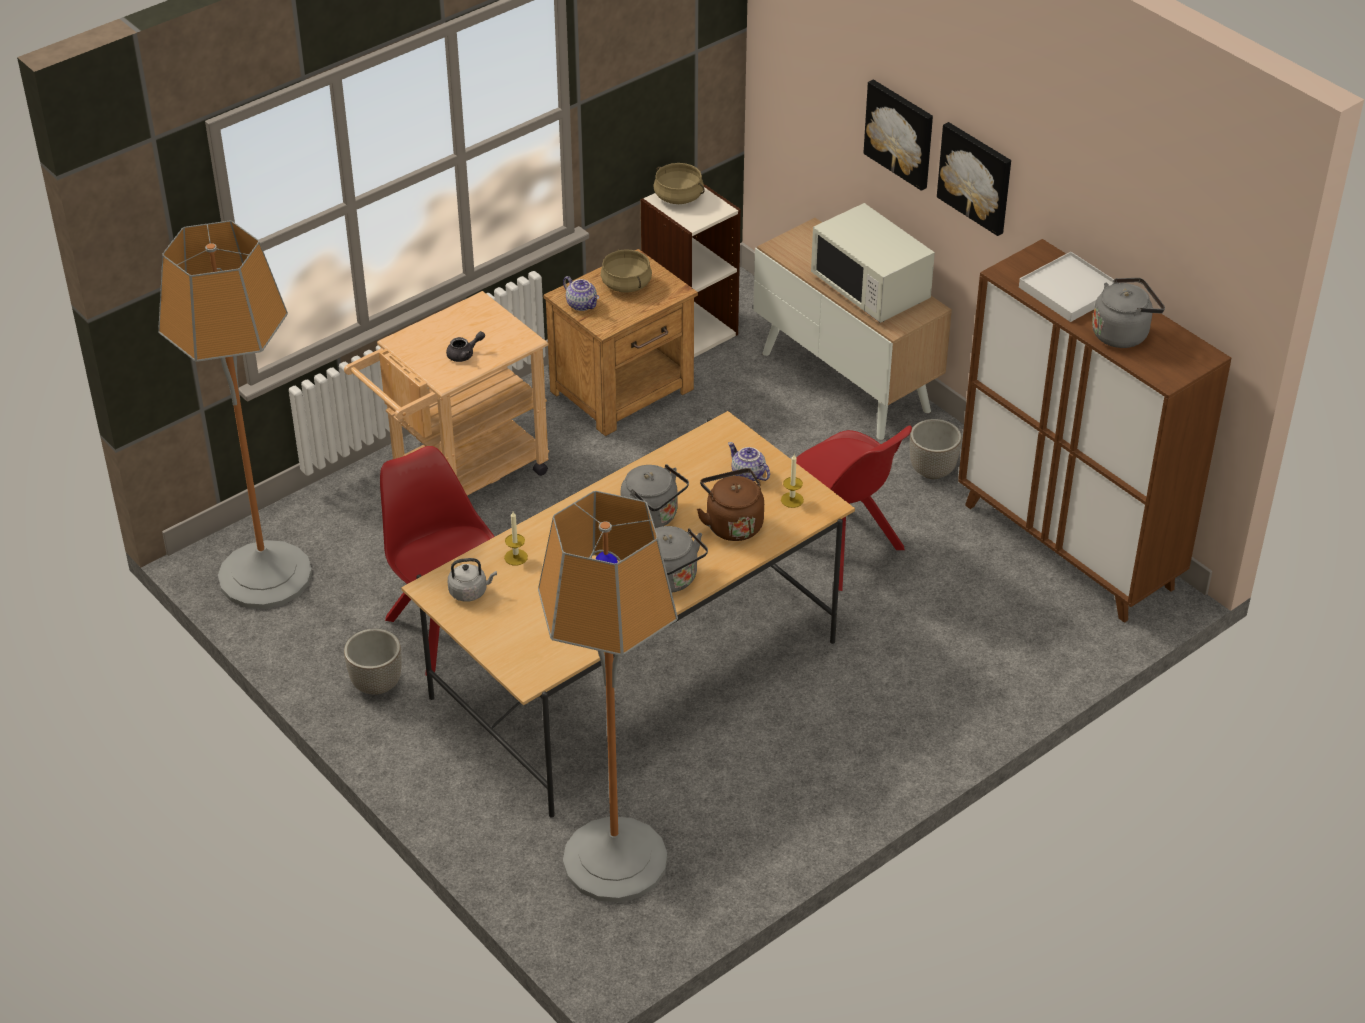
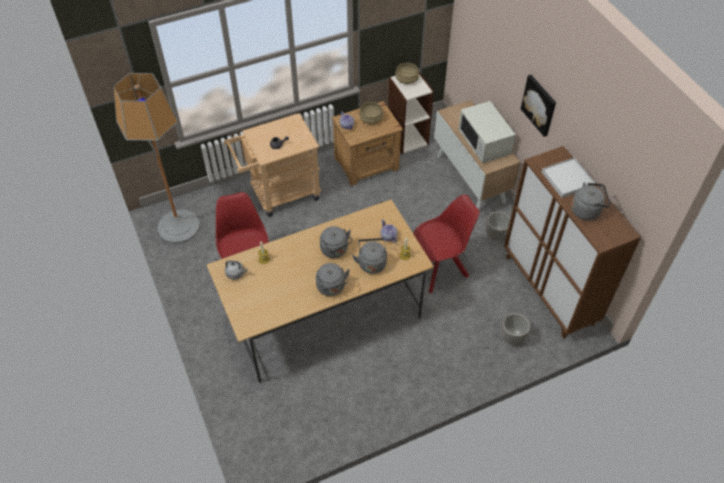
camera: 15 degrees right, 10 degrees up
planter [344,629,402,695] -> planter moved to [501,313,530,345]
floor lamp [538,491,678,902] -> none
brown kettle [697,468,764,541] -> grey kettle [352,238,387,274]
red chair [796,426,912,591] -> red chair turned 90 degrees counterclockwise [413,195,479,293]
picture [864,80,933,191] -> none

